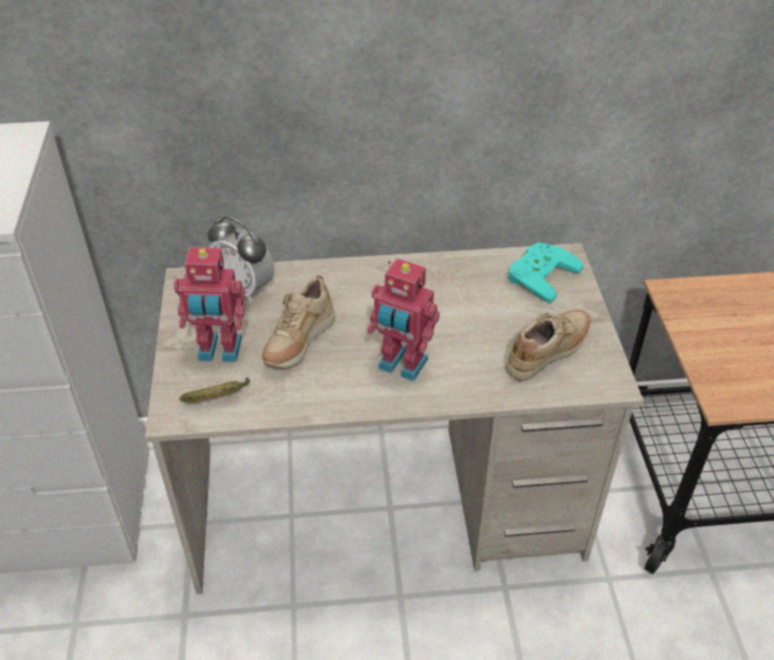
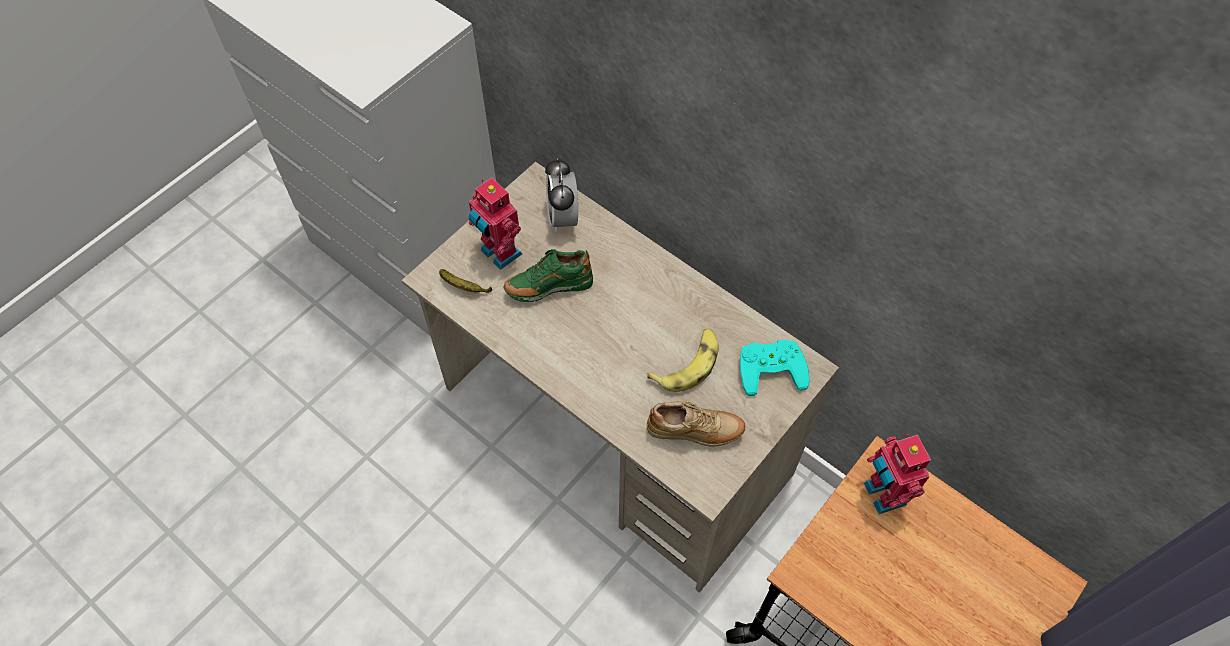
camera: 45 degrees right, 15 degrees up
beige shoe [262,275,335,368] -> green shoe [504,249,593,302]
toy robot [367,258,440,381] -> toy robot moved to [864,434,931,514]
none -> banana [647,329,719,392]

